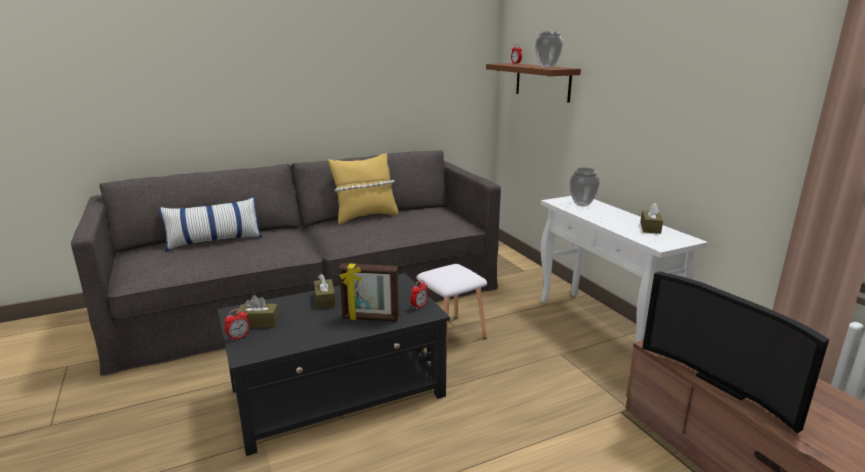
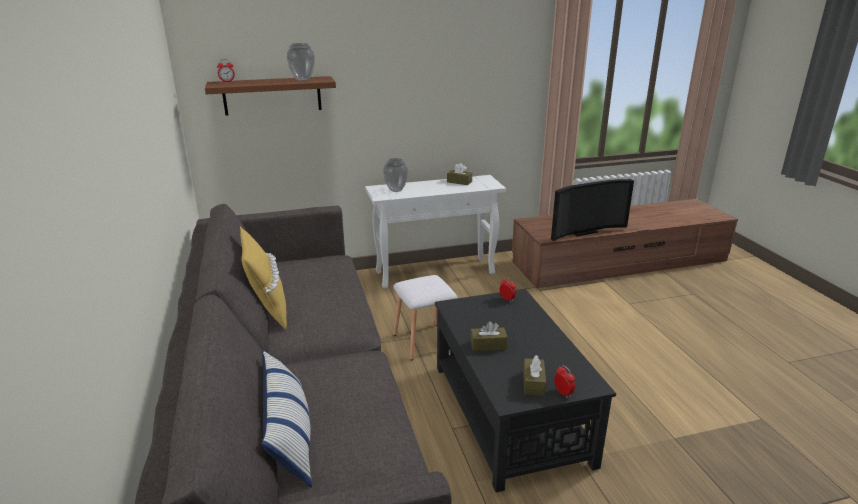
camera: 80 degrees left, 5 degrees up
picture frame [339,263,399,321] -> none

